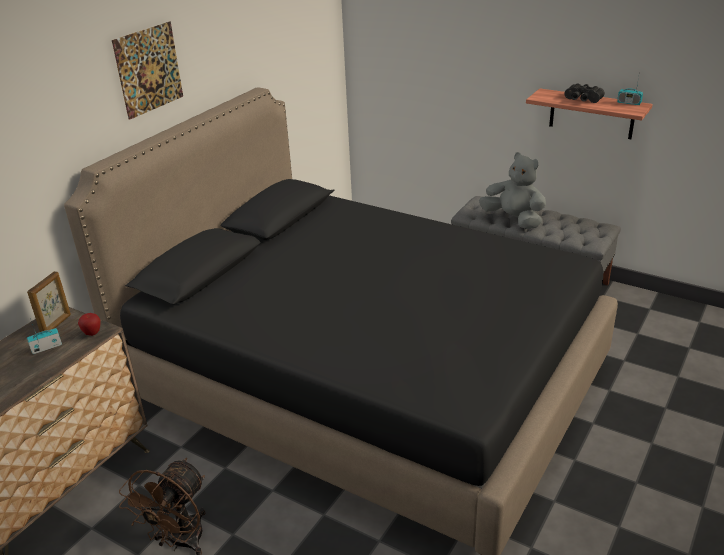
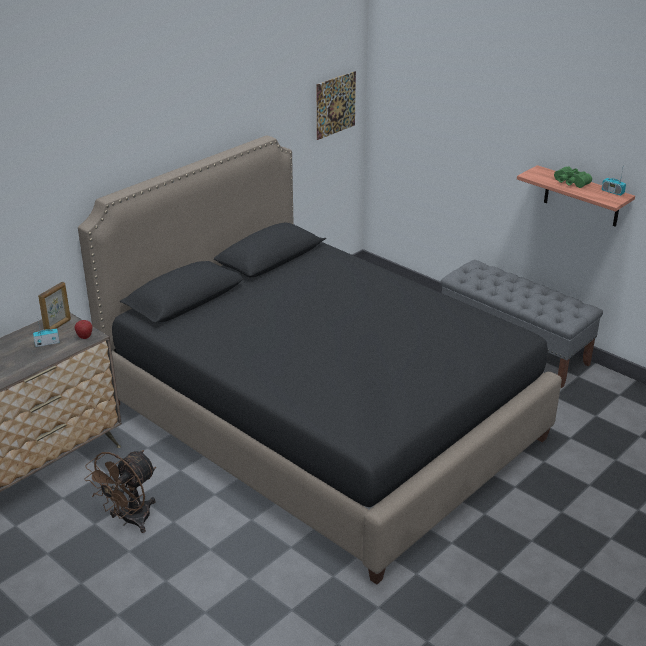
camera: 10 degrees right, 0 degrees up
picture [112,22,183,120] -> picture moved to [317,71,356,140]
grey plush toy [479,152,546,229] -> none
black binoculars [564,83,605,103] -> green binoculars [554,166,592,188]

